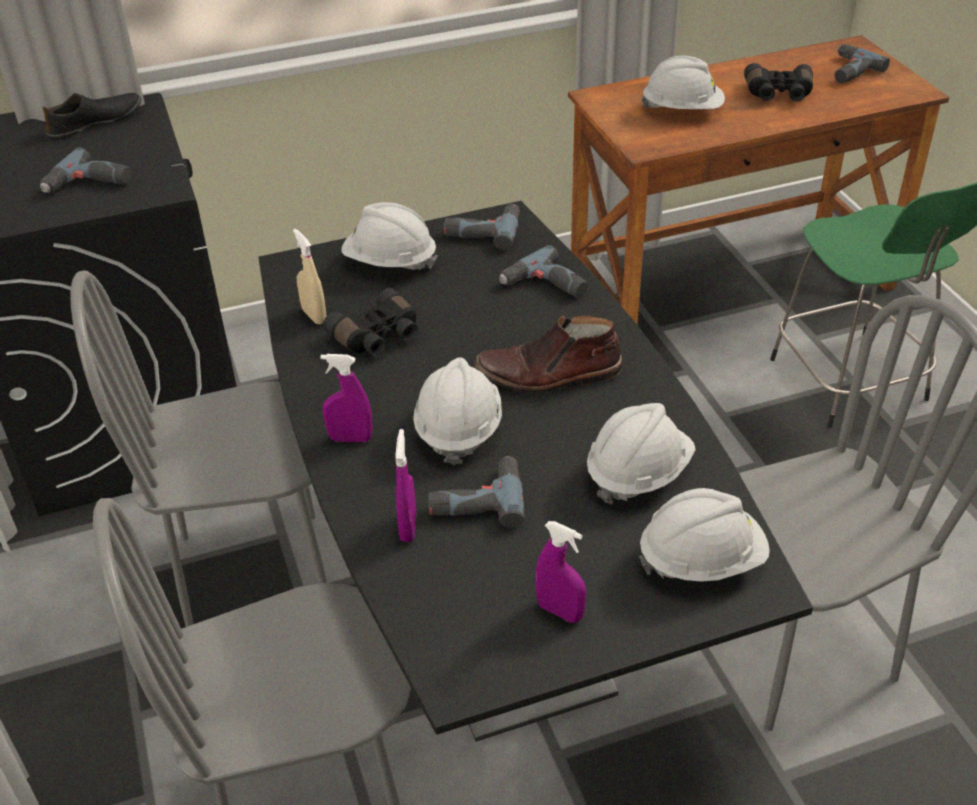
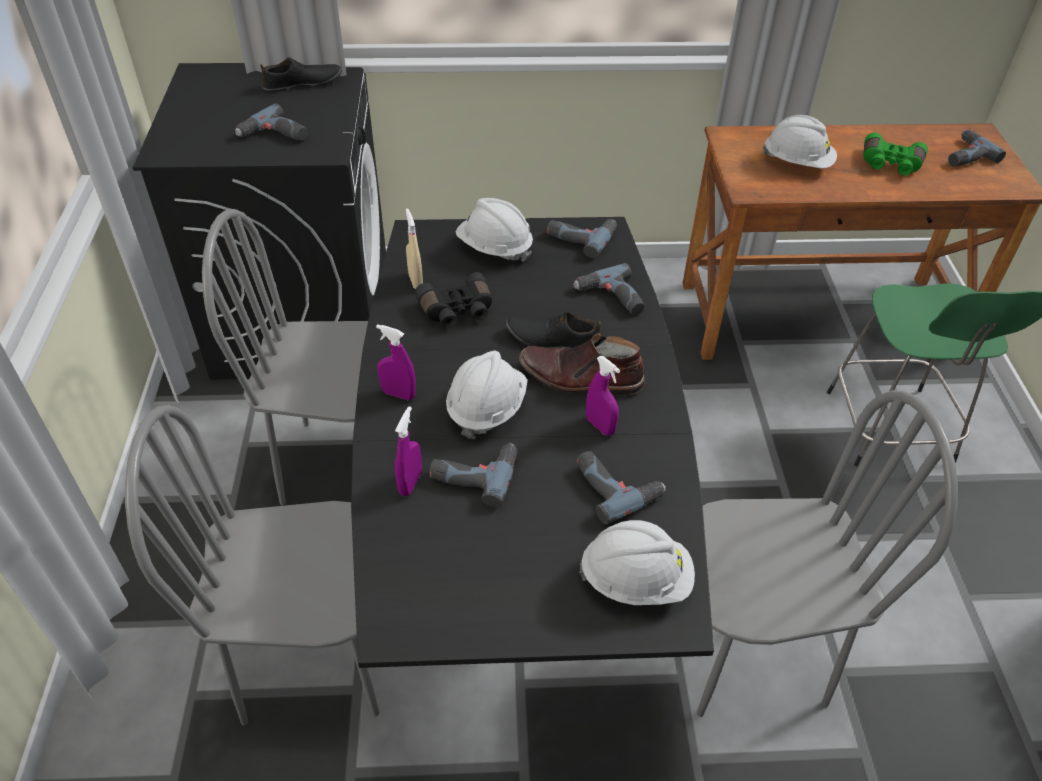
camera: 15 degrees right, 5 degrees up
purple spray bottle [535,521,586,623] -> purple spray bottle moved to [586,356,620,436]
white hard hat [587,403,696,505] -> power drill [577,451,666,524]
black binoculars [744,63,813,101] -> green binoculars [863,133,928,176]
none -> black shoe [505,312,601,348]

